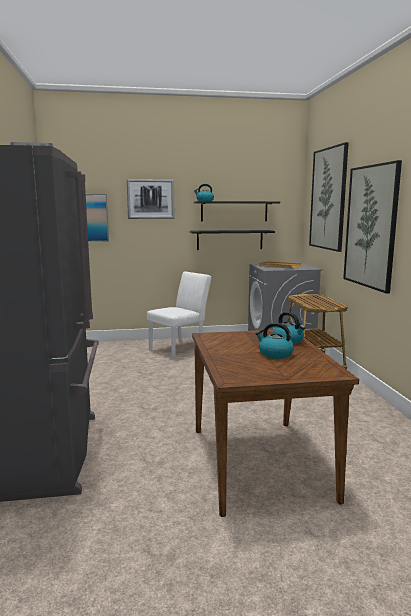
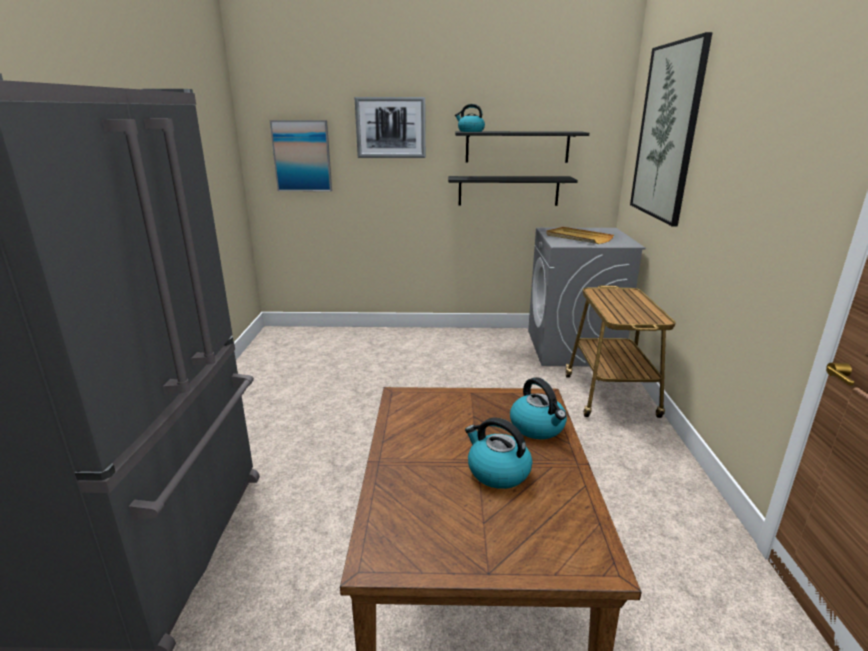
camera: 10 degrees right, 10 degrees up
white chair [147,271,211,359] -> none
picture [343,160,402,293] -> none

